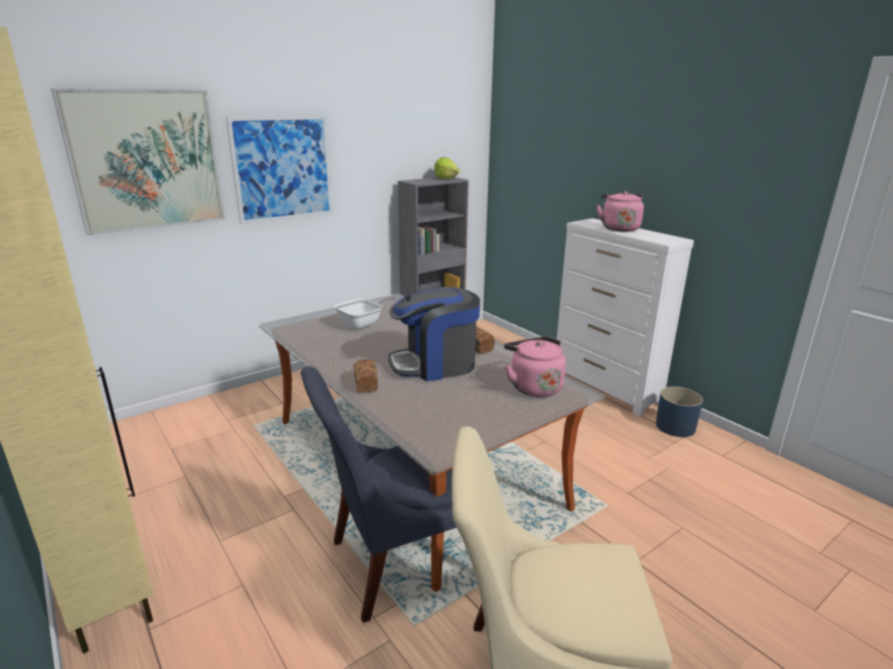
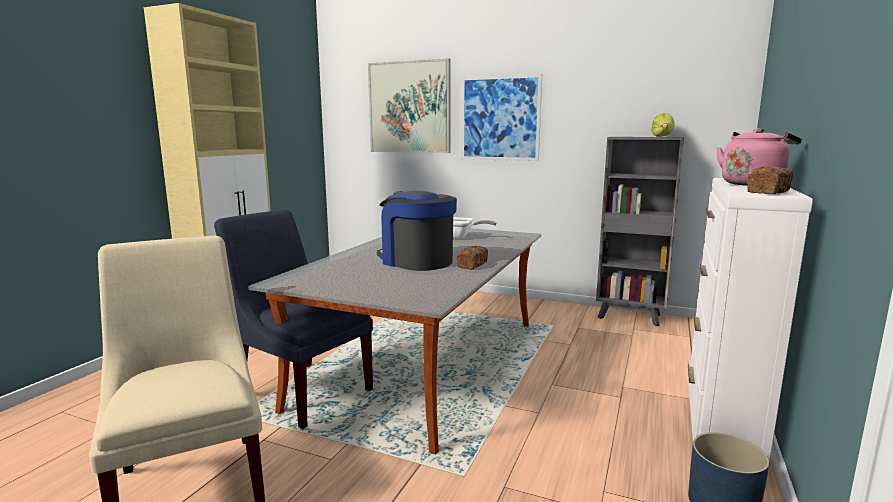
camera: 60 degrees right, 10 degrees down
bread [353,360,378,393] -> bread moved to [747,166,793,194]
pink kettle [504,337,566,397] -> none

